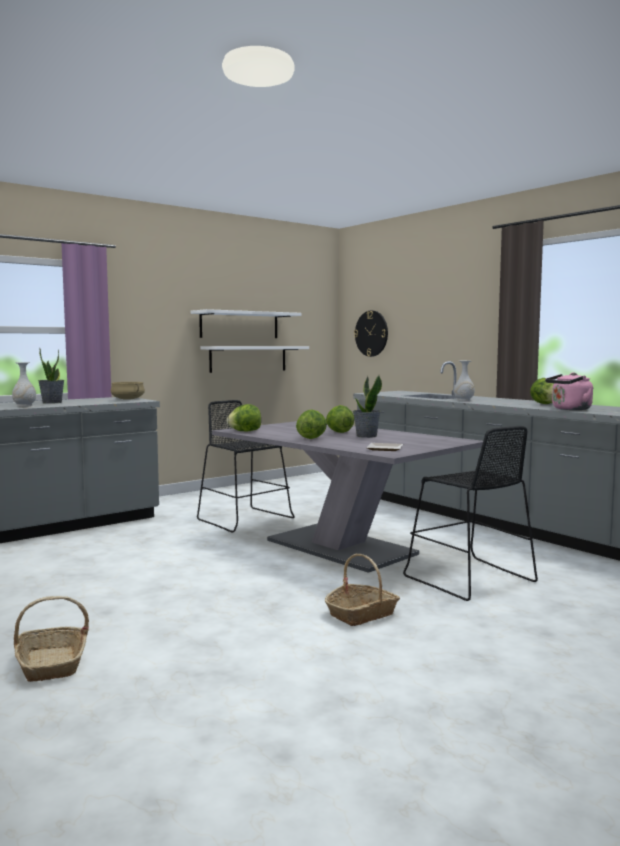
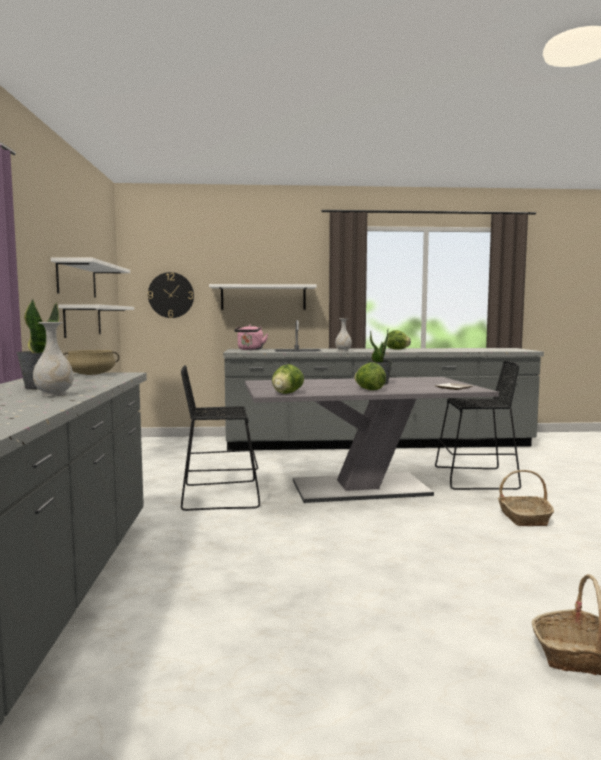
camera: 55 degrees left, 0 degrees up
lettuce [326,405,354,433] -> none
pink kettle [545,372,594,410] -> pink kettle moved to [234,325,268,350]
none -> white shelf [209,284,317,310]

